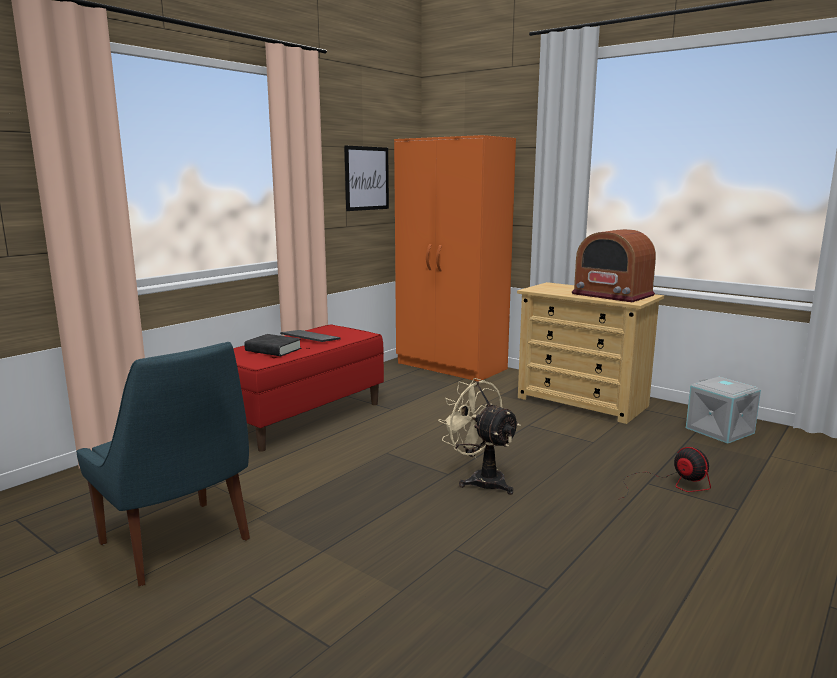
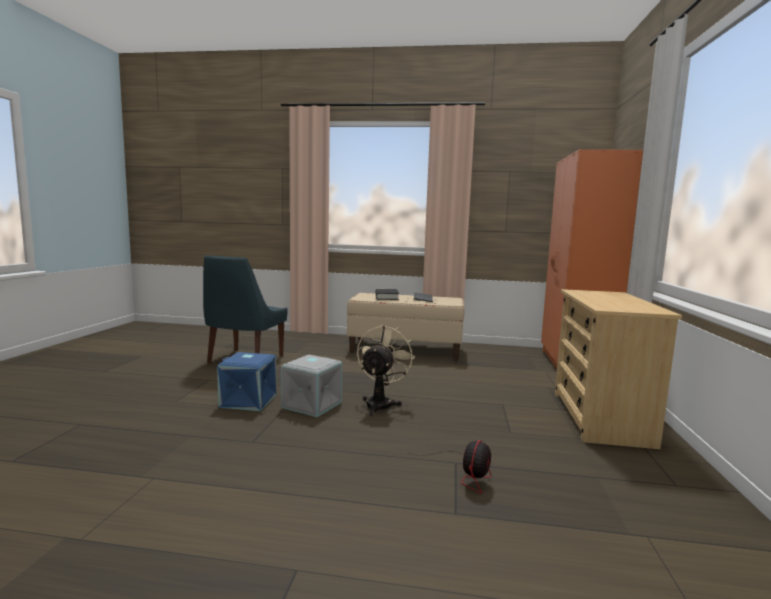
camera: 60 degrees right, 5 degrees down
red bench [233,324,384,452] -> beige bench [347,293,464,360]
picture [344,146,389,211] -> none
radio [572,229,656,302] -> none
grey storage box [686,377,761,444] -> grey storage box moved to [281,355,342,417]
none -> blue storage box [217,352,276,411]

